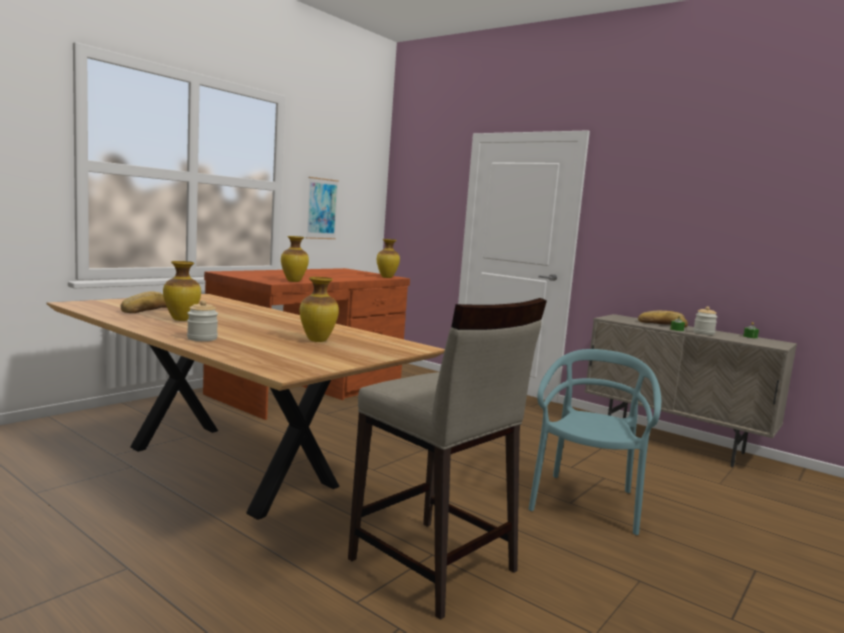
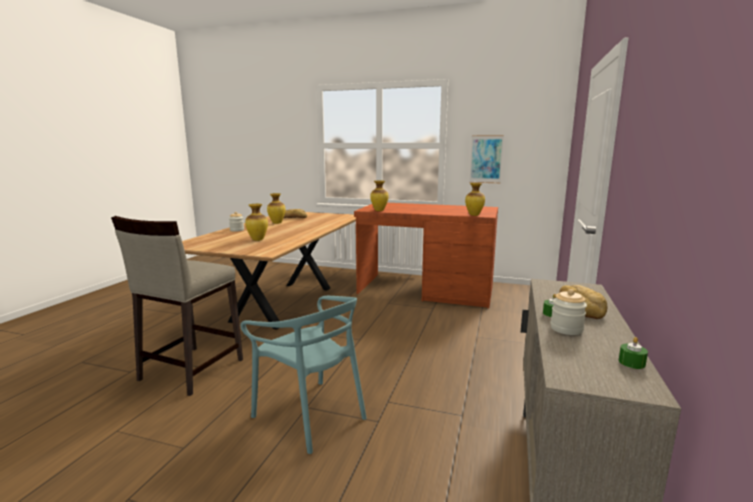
camera: 70 degrees right, 5 degrees up
turquoise chair [529,349,661,535] -> turquoise chair turned 45 degrees clockwise [241,296,367,454]

